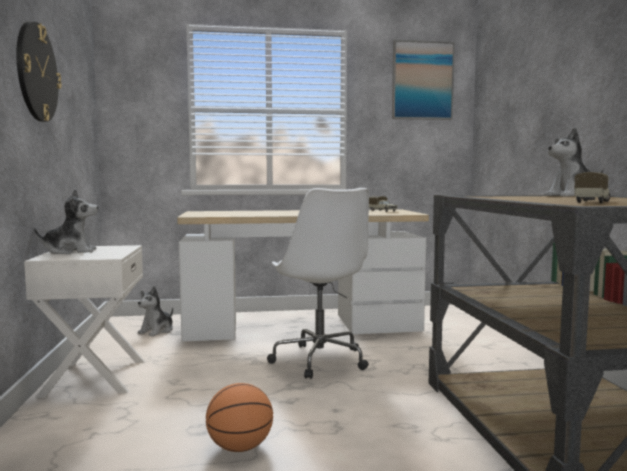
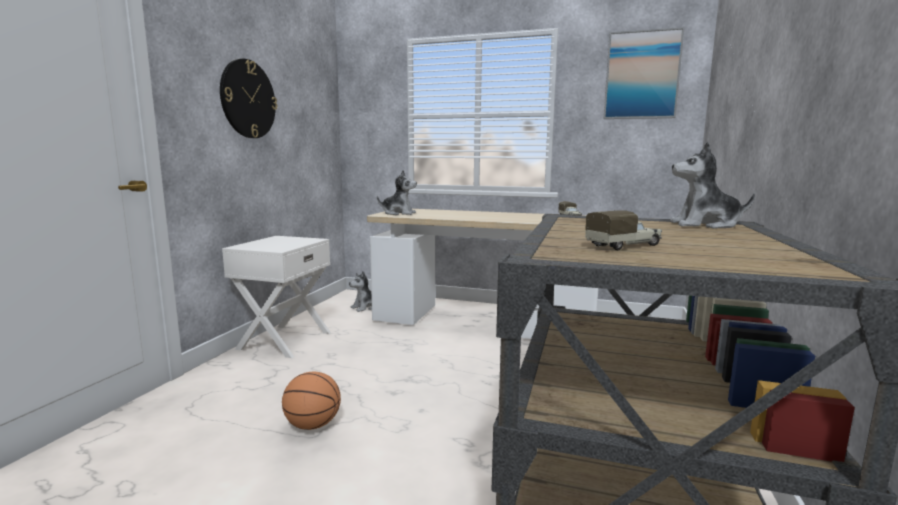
camera: 25 degrees right, 5 degrees up
plush toy [34,189,98,254] -> plush toy moved to [377,170,417,215]
white office chair [267,188,369,379] -> none

